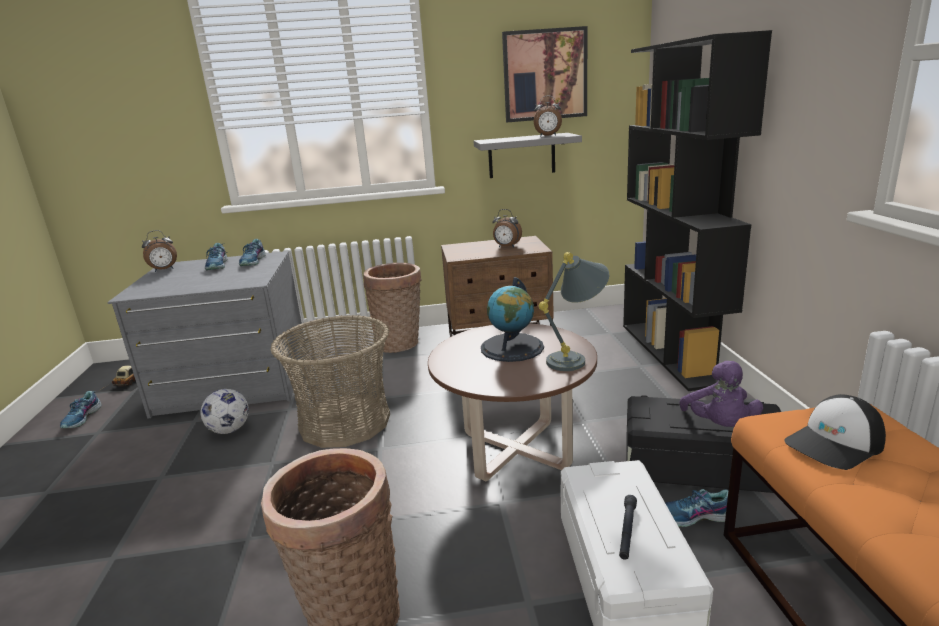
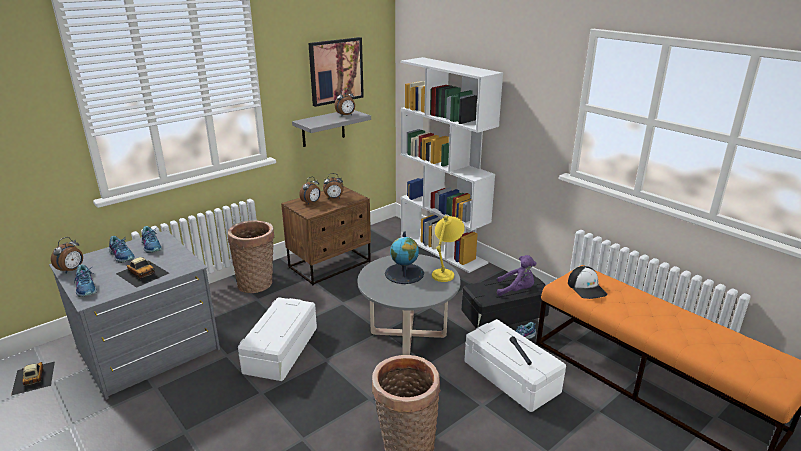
camera: 35 degrees left, 5 degrees up
shoe [60,391,101,428] -> shoe moved to [74,264,97,297]
football [201,389,249,434] -> none
basket [270,315,390,448] -> white storage box [238,297,317,381]
brown coffee table [428,323,597,481] -> grey coffee table [358,254,461,355]
grey table lamp [539,252,609,371] -> yellow table lamp [432,215,465,282]
black bookcase [623,30,772,391] -> white bookcase [401,57,503,273]
purple plush toy [679,361,763,427] -> purple plush toy turned 45 degrees counterclockwise [497,255,536,296]
cap [784,394,886,470] -> cap turned 45 degrees counterclockwise [568,266,607,299]
none -> toy car [116,257,169,288]
none -> alarm clock [300,177,321,205]

